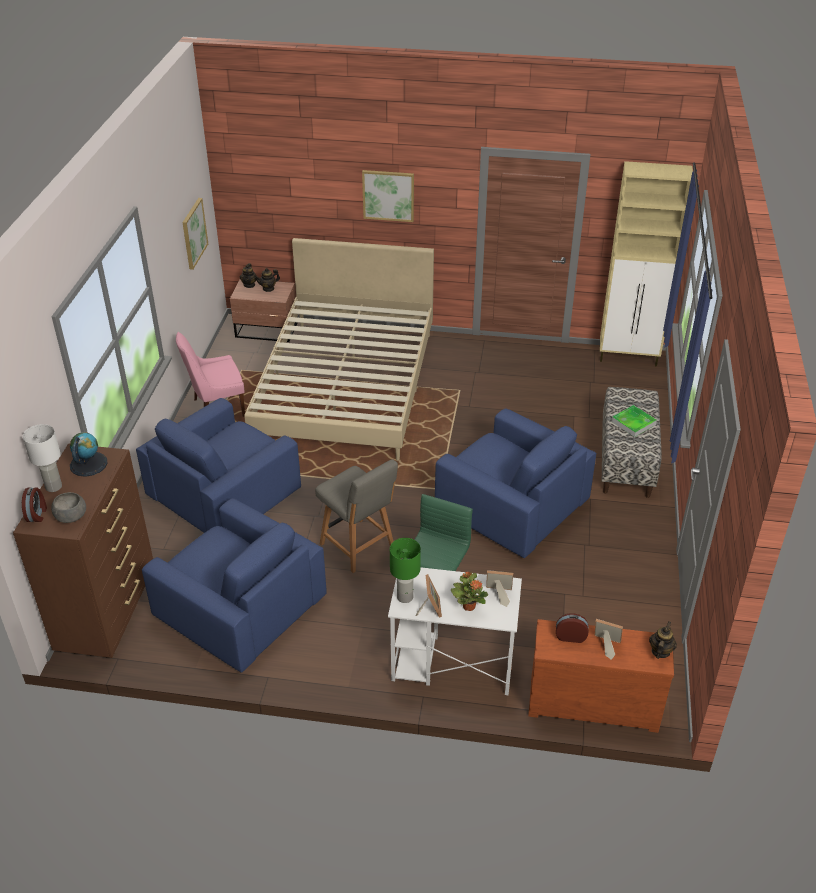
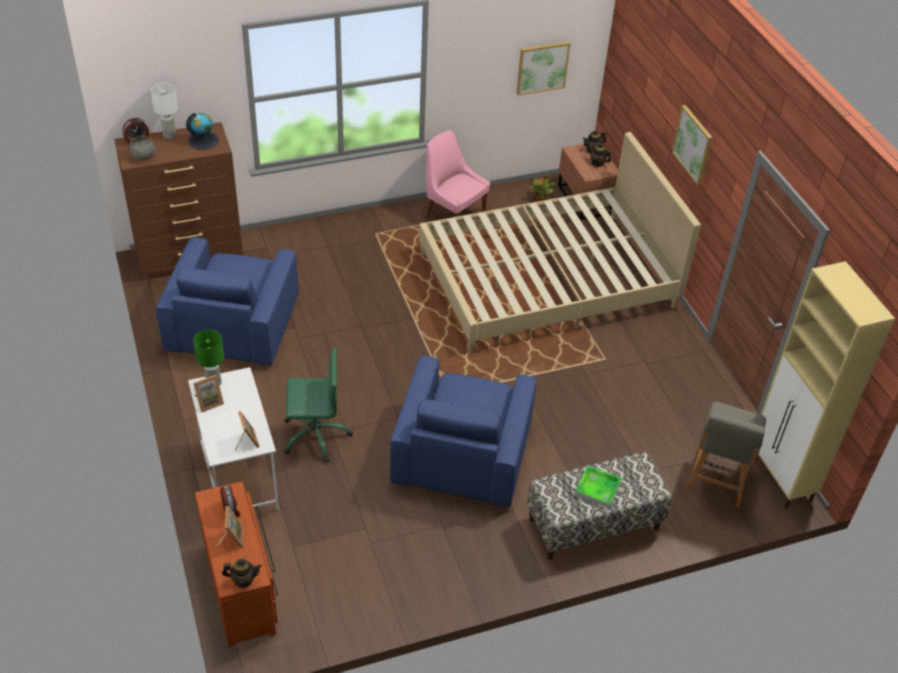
camera: 60 degrees right, 5 degrees up
blue armchair [136,398,301,533] -> none
grey chair [315,459,398,573] -> grey chair moved to [685,402,766,508]
potted plant [451,572,488,611] -> potted plant moved to [530,175,556,201]

